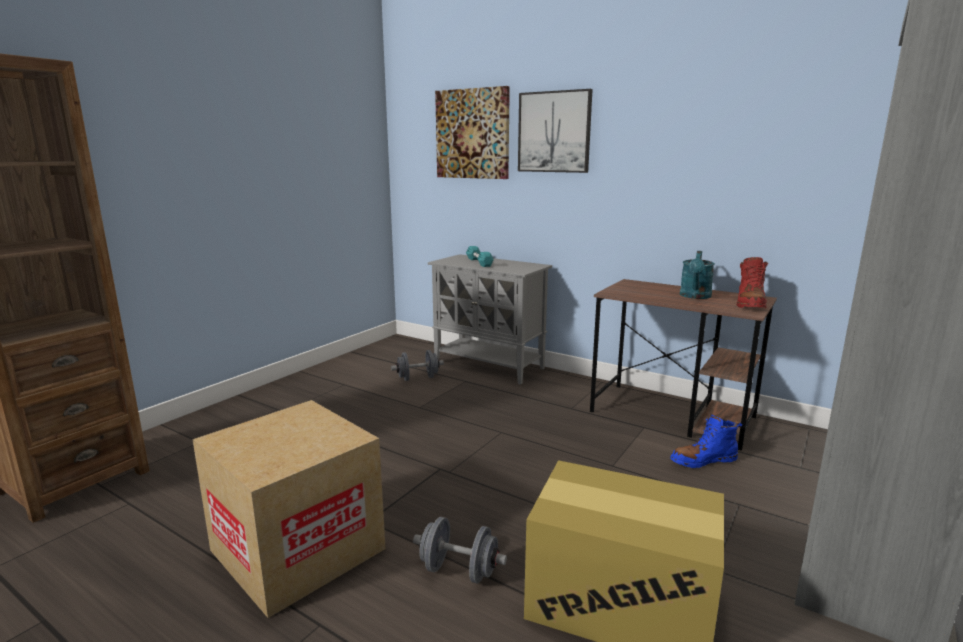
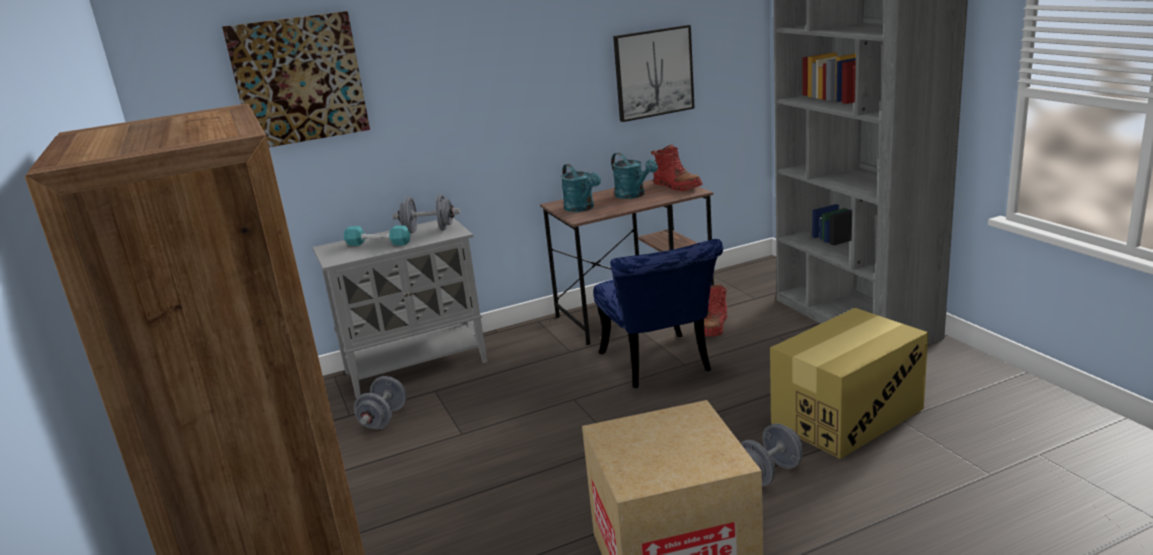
camera: 55 degrees left, 5 degrees up
picture [518,89,593,173] -> picture moved to [613,25,695,122]
blue boot [670,414,742,468] -> red boot [704,284,728,336]
none -> grey dumbbell [393,194,460,233]
none -> turquoise watering can [561,164,601,212]
none -> blue chair [593,239,723,388]

